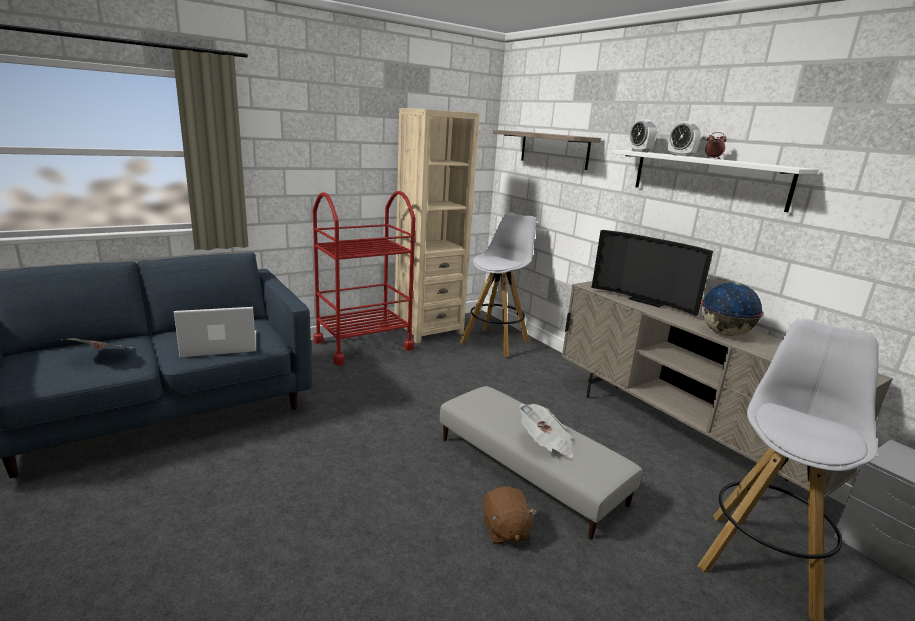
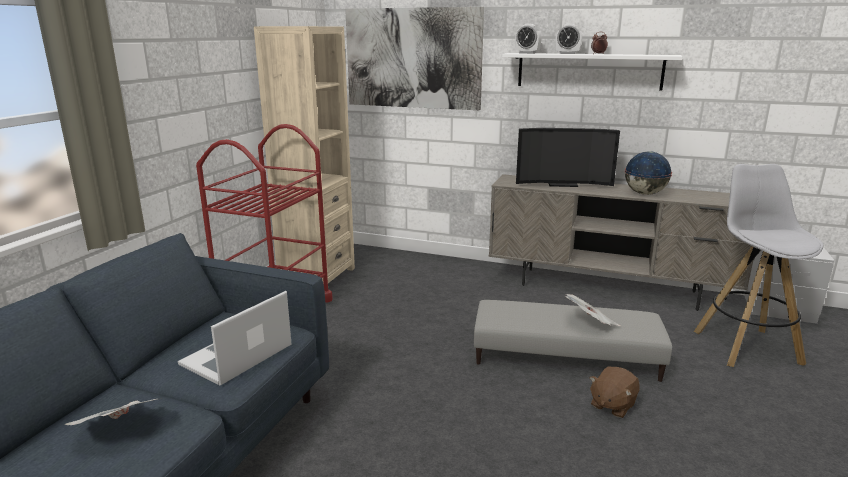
camera: 35 degrees left, 0 degrees up
white stool [460,213,536,357] -> none
brown plush toy [483,486,537,545] -> brown plush toy turned 90 degrees clockwise [590,367,639,418]
shelf [493,130,601,170] -> picture [345,7,484,110]

